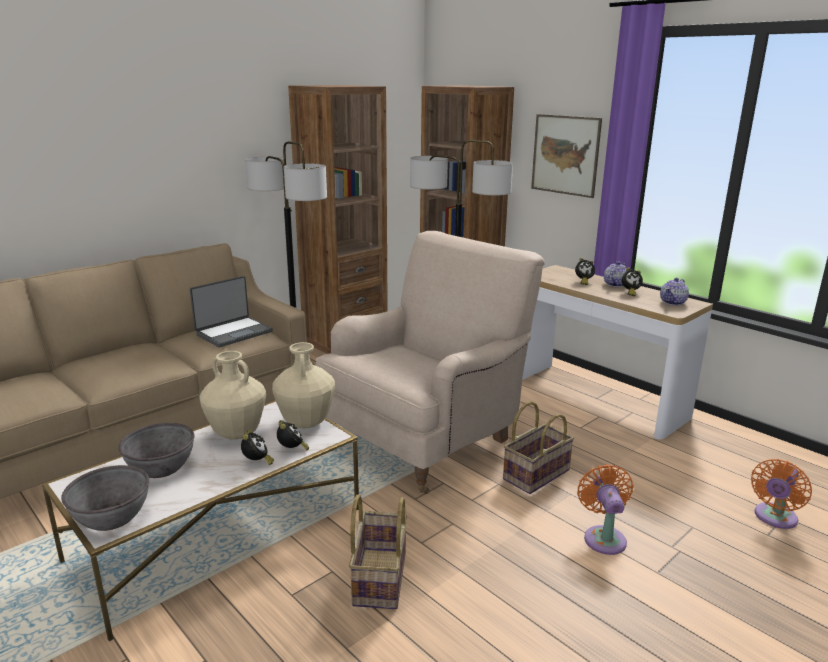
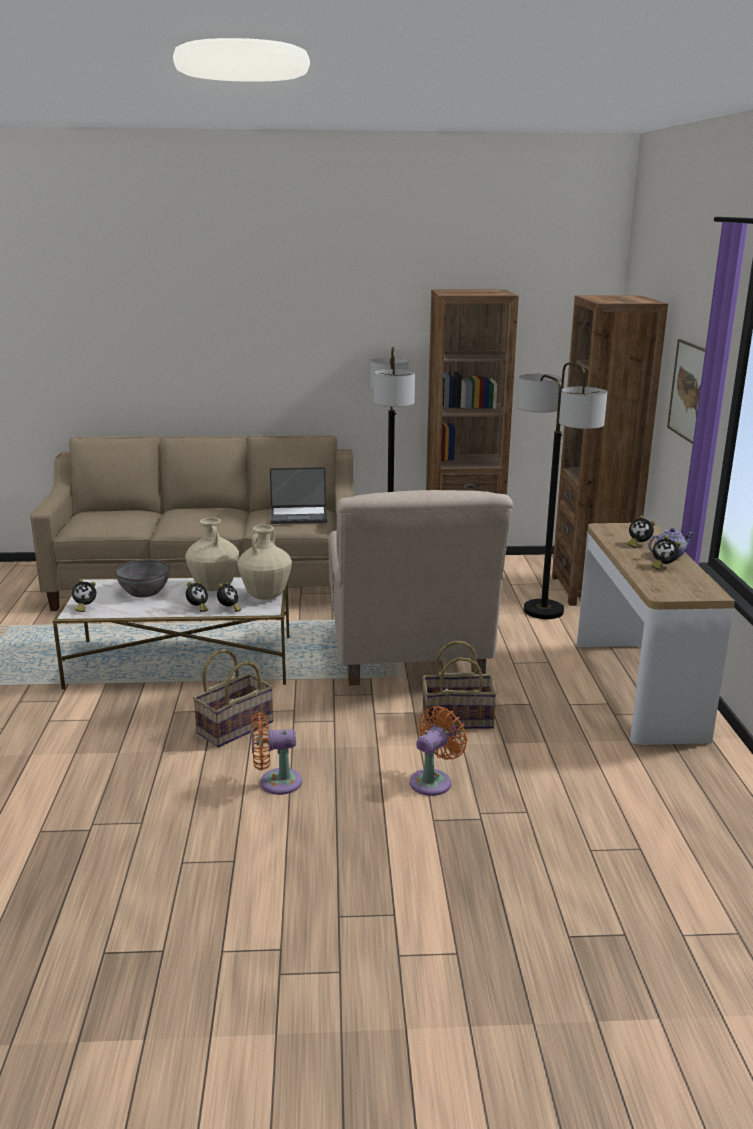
camera: 40 degrees right, 0 degrees up
grey bowl [61,465,149,531] -> alarm clock [72,579,96,612]
beige armchair [316,231,545,494] -> beige armchair turned 90 degrees clockwise [328,490,513,686]
teapot [660,278,689,306] -> none
orange fan [751,459,812,529] -> orange fan moved to [251,713,302,795]

